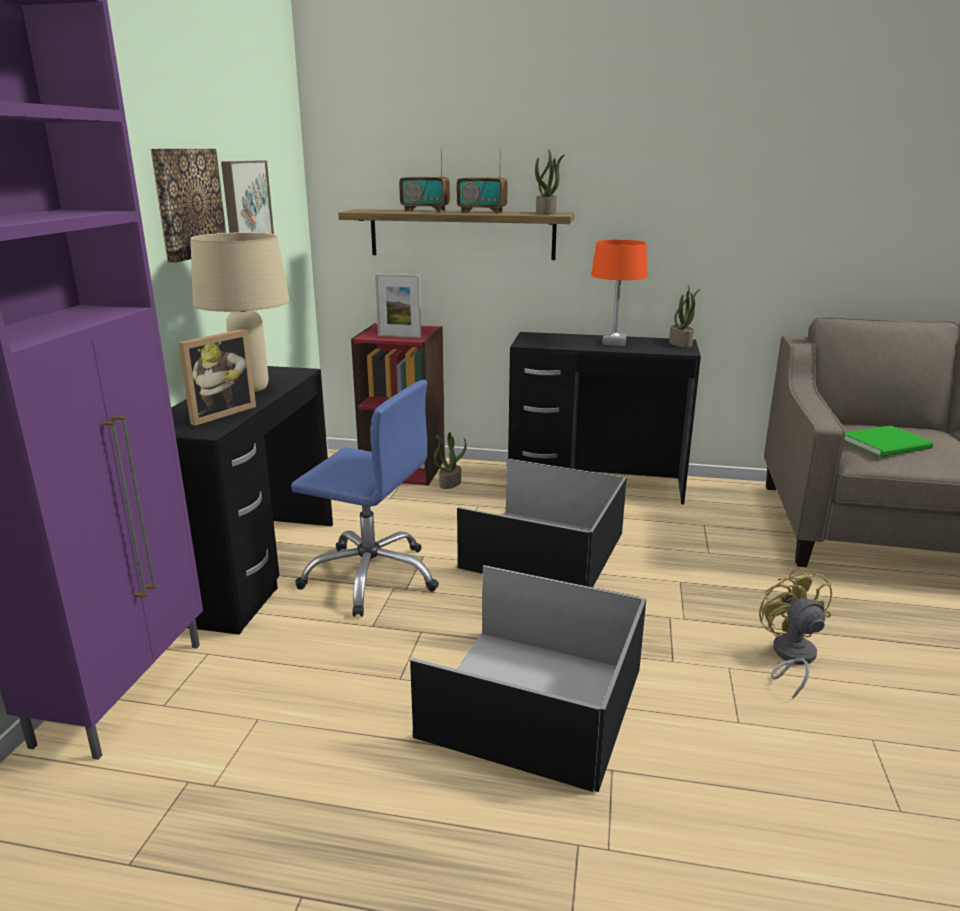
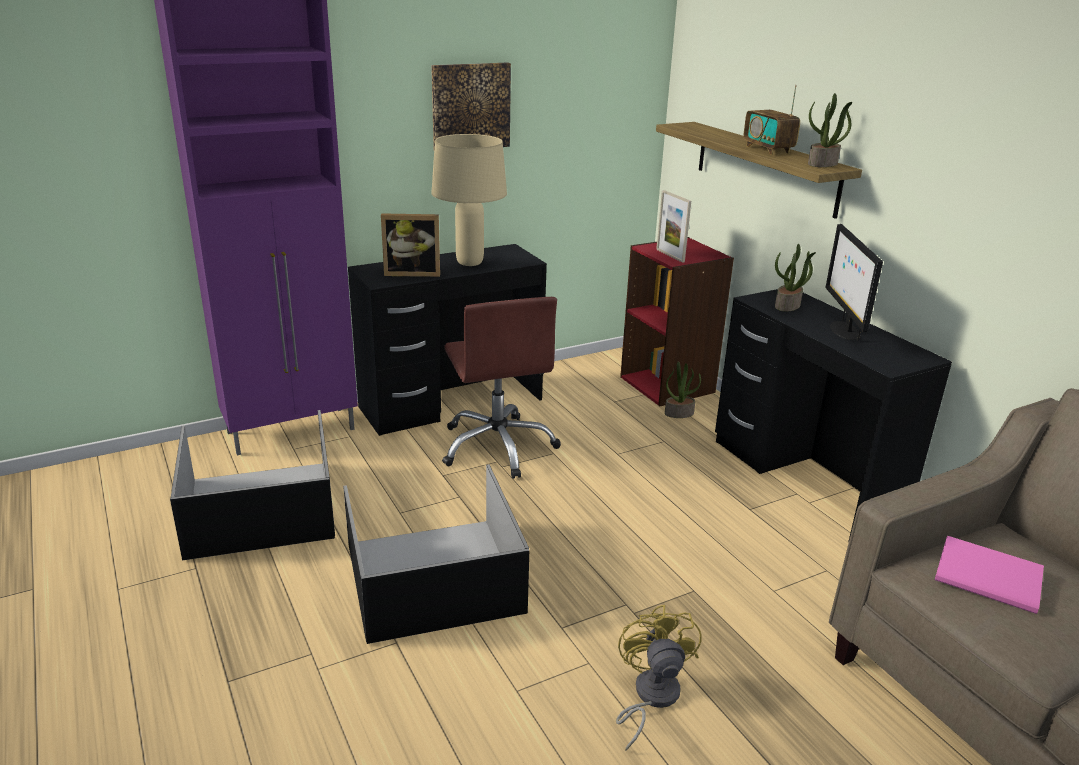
camera: 50 degrees right, 5 degrees up
picture [221,160,274,234] -> none
blue office chair [291,380,439,617] -> brown office chair [442,297,561,479]
radio [399,149,450,212] -> none
black storage box [457,458,627,587] -> black storage box moved to [170,410,335,561]
orange table lamp [591,240,647,346] -> monitor [826,224,883,341]
potted plant [669,285,700,347] -> potted plant moved to [775,244,816,311]
yellow fan [759,567,832,699] -> yellow fan turned 45 degrees counterclockwise [616,605,702,751]
green book [844,426,934,457] -> pink book [935,536,1044,614]

